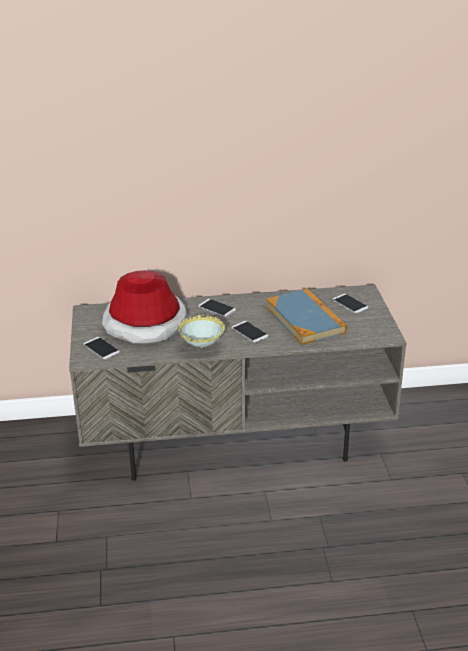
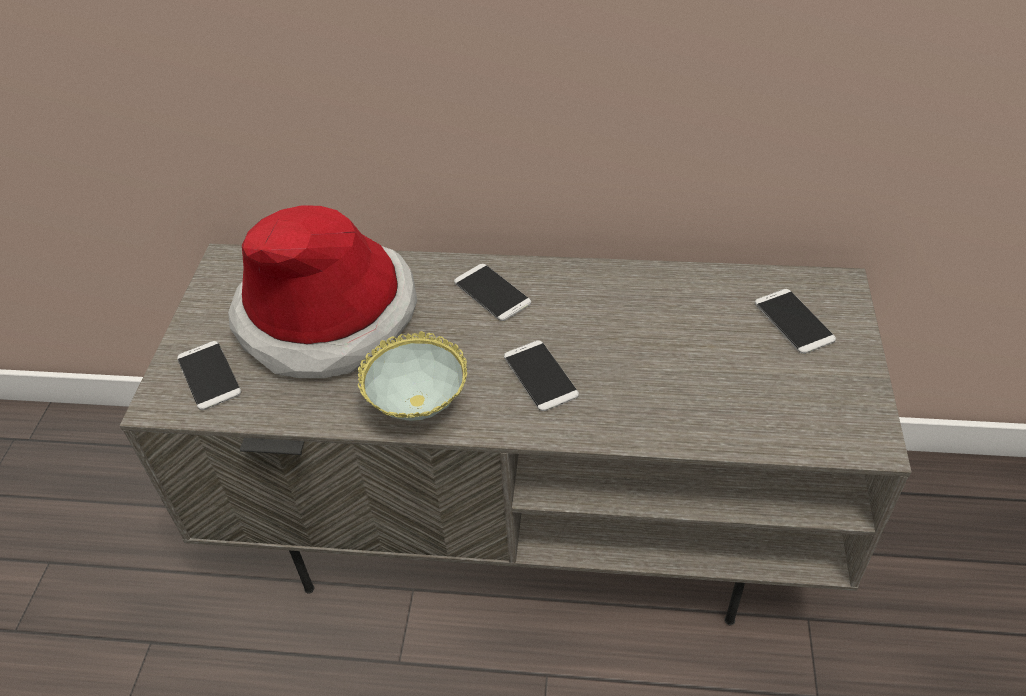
camera: 15 degrees right, 15 degrees up
book [266,288,347,345] -> none

